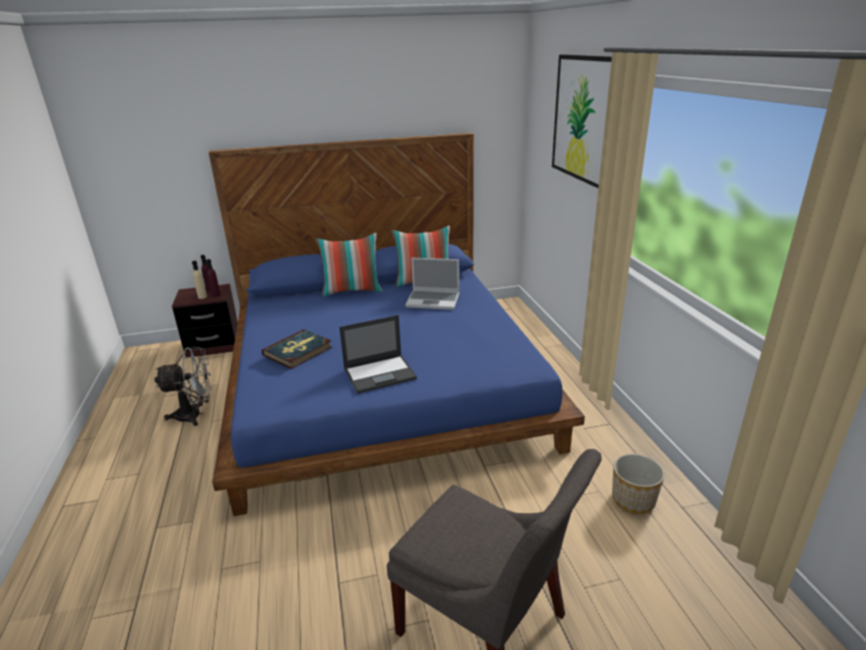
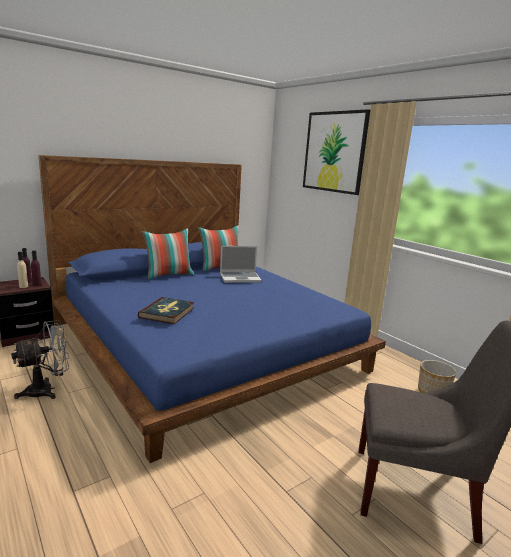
camera: 25 degrees left, 10 degrees down
laptop [339,315,417,394] -> none

